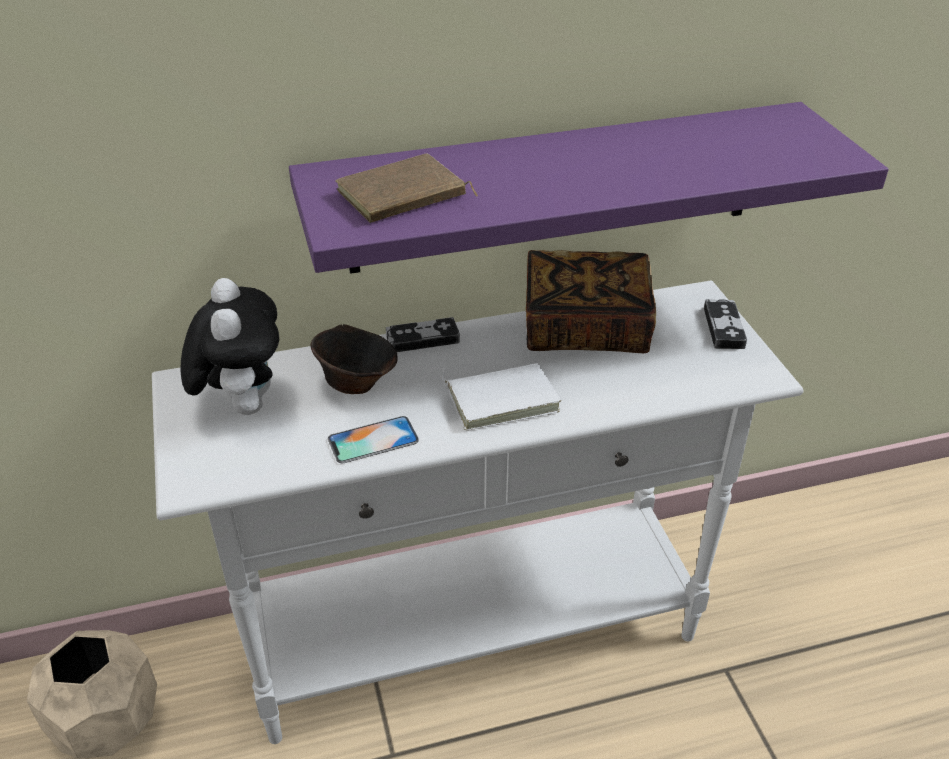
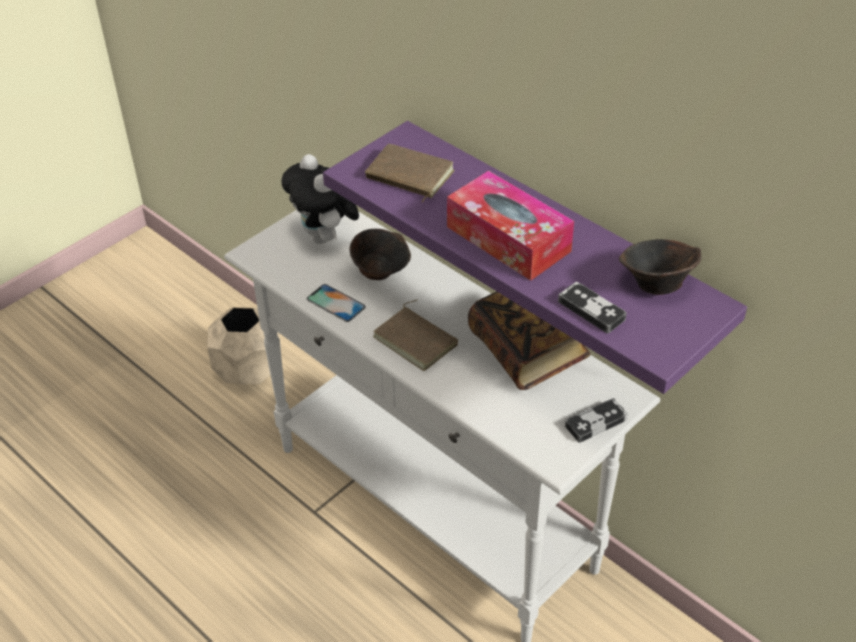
camera: 60 degrees right, 5 degrees up
plush toy [181,278,279,415] -> plush toy turned 105 degrees clockwise [282,154,359,244]
game controller [386,317,460,352] -> game controller moved to [558,282,627,334]
white book [442,363,561,430] -> brown book [373,300,458,371]
none -> tissue box [447,171,574,281]
none -> brown bowl [619,239,701,295]

